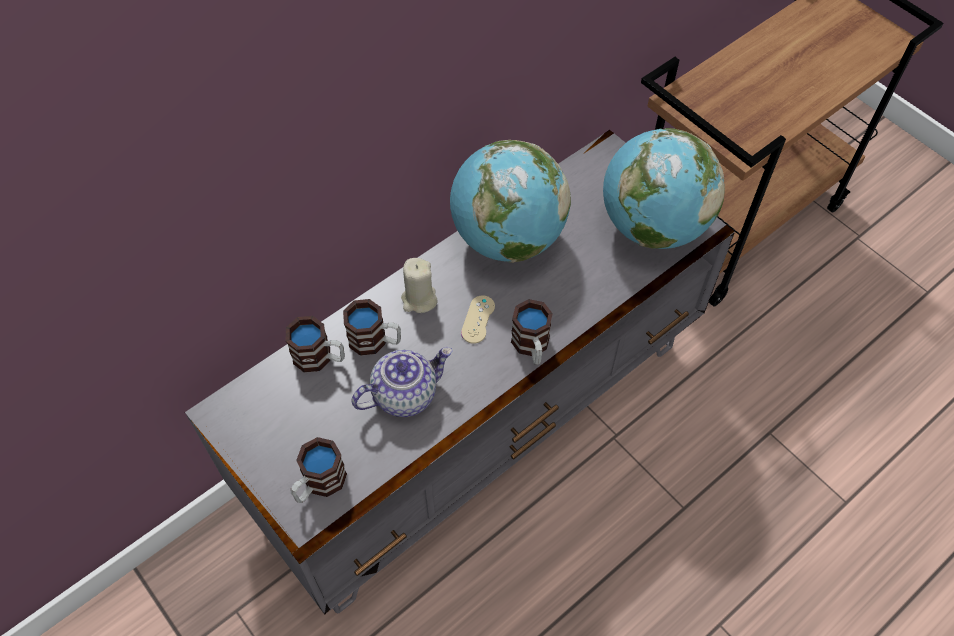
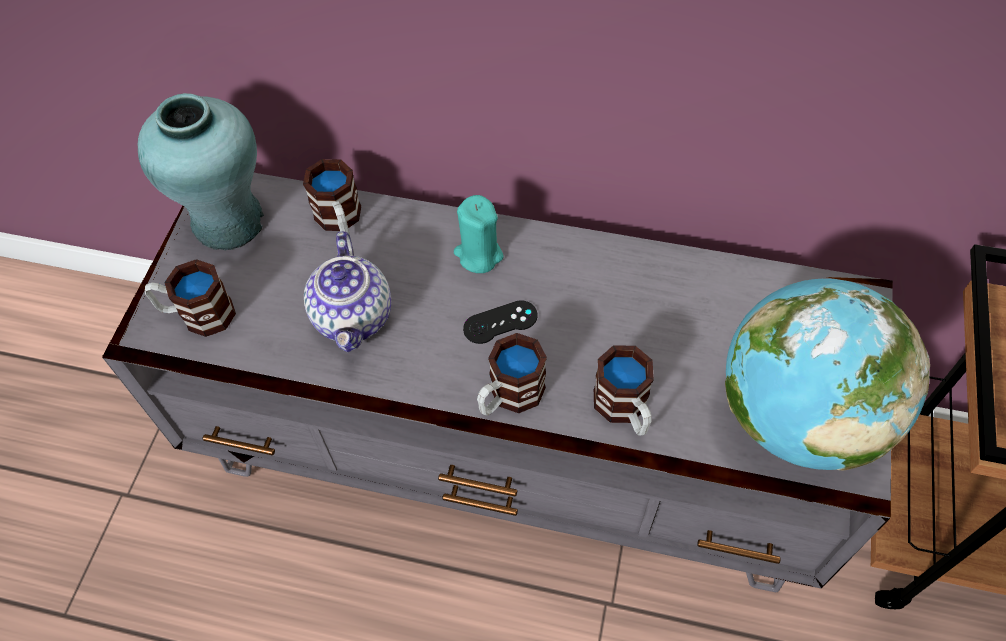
camera: 55 degrees right, 0 degrees up
mug [343,299,401,356] -> mug moved to [594,345,654,435]
teapot [351,347,453,417] -> teapot turned 60 degrees clockwise [304,231,391,352]
beige candle [401,258,438,313] -> turquoise candle [454,195,504,273]
globe [450,140,571,263] -> none
beige game controller [461,295,495,344] -> black game controller [463,300,538,344]
none -> turquoise vase [138,93,264,251]

